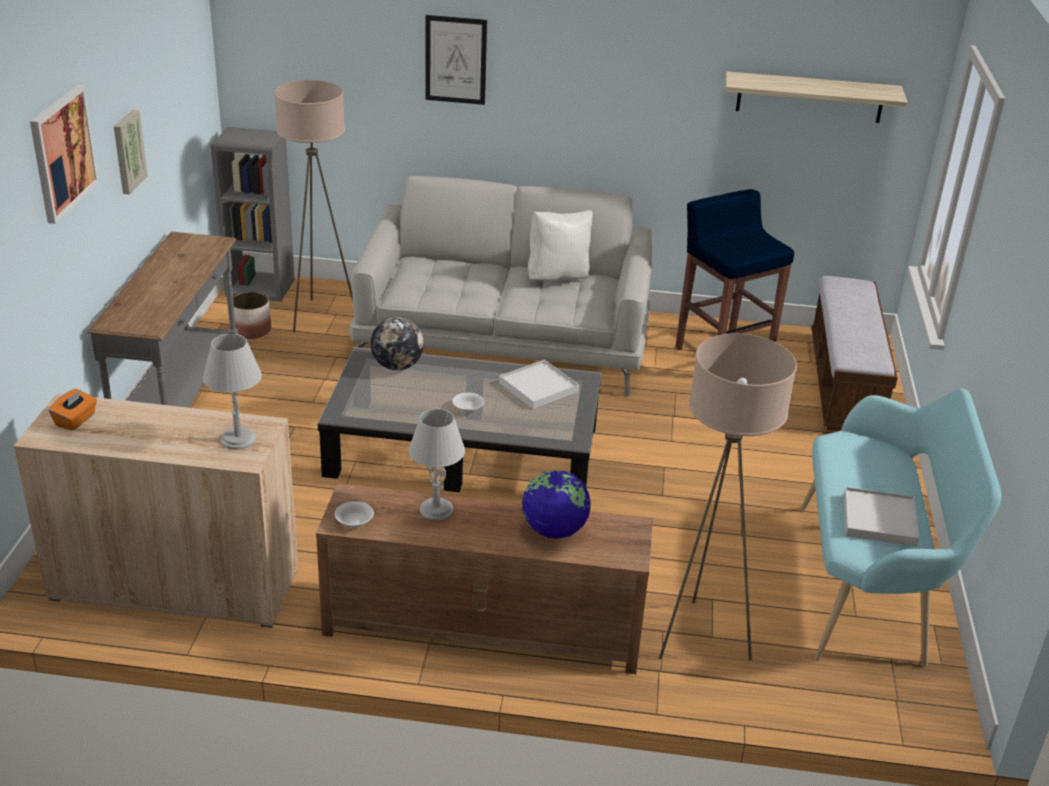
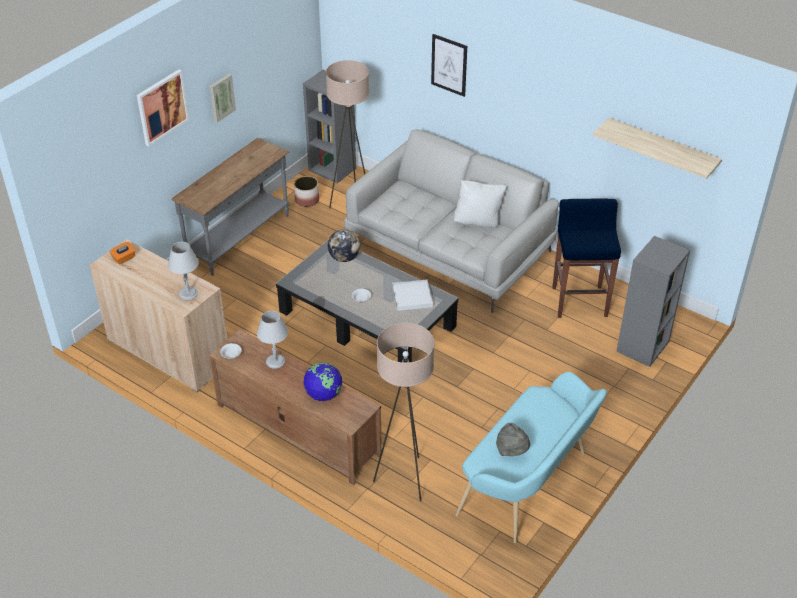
camera: 30 degrees right, 10 degrees up
bench [811,276,898,431] -> grey bookcase [616,236,690,367]
white tray [844,487,919,547] -> grey hat [496,423,530,456]

